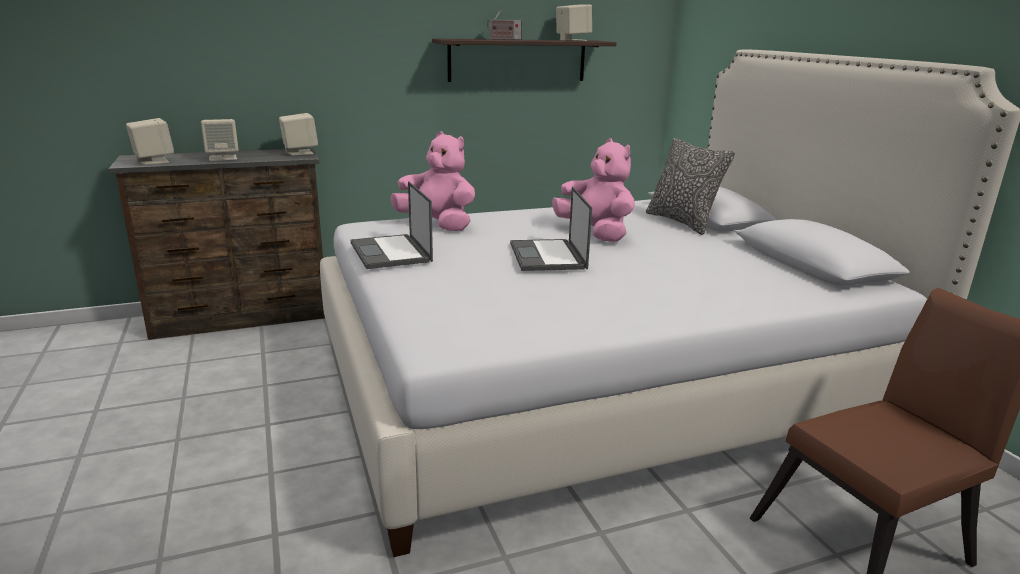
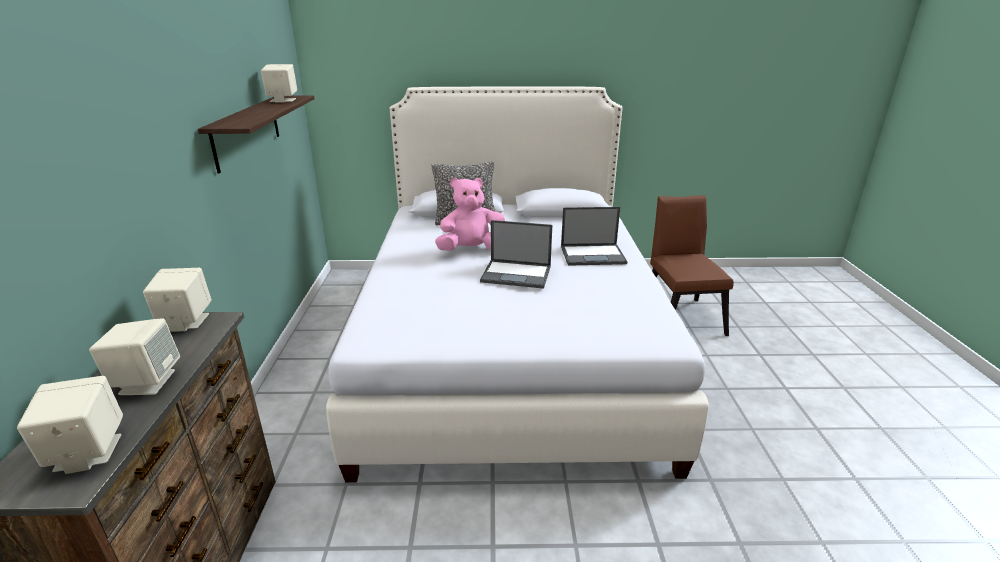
camera: 70 degrees left, 5 degrees up
laptop [351,181,433,269] -> laptop moved to [561,207,627,266]
pink plush toy [390,131,475,231] -> none
radio [487,9,522,40] -> none

